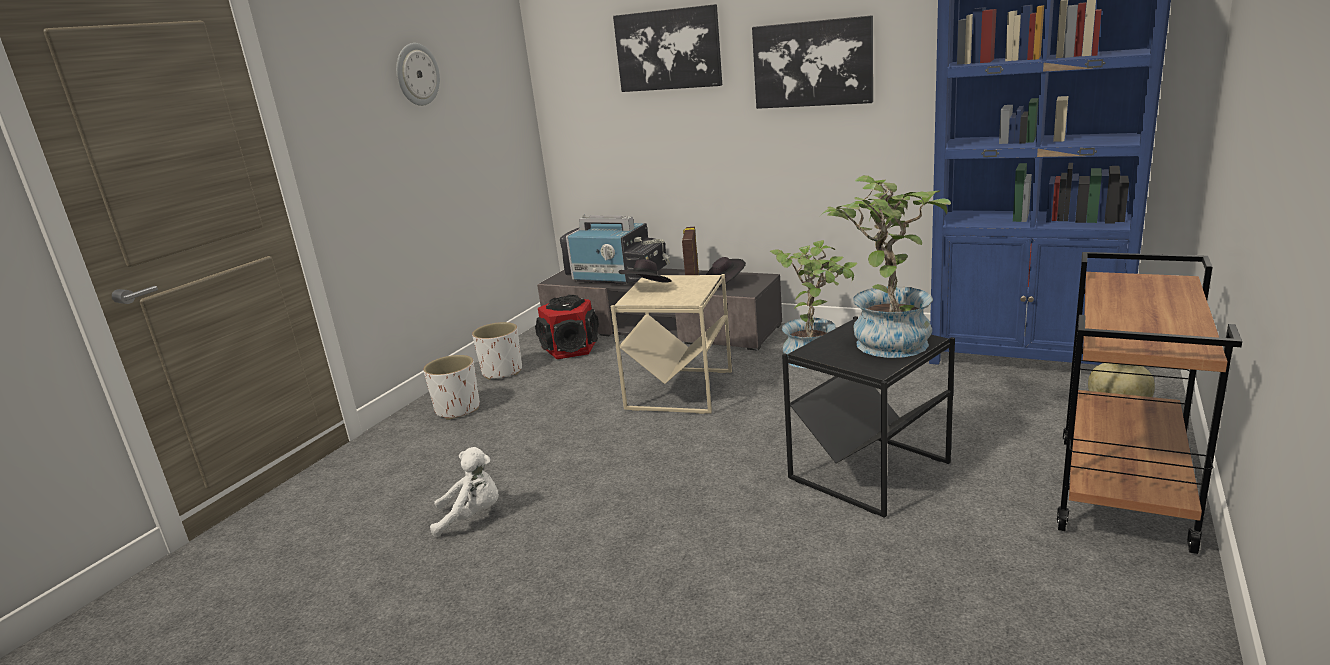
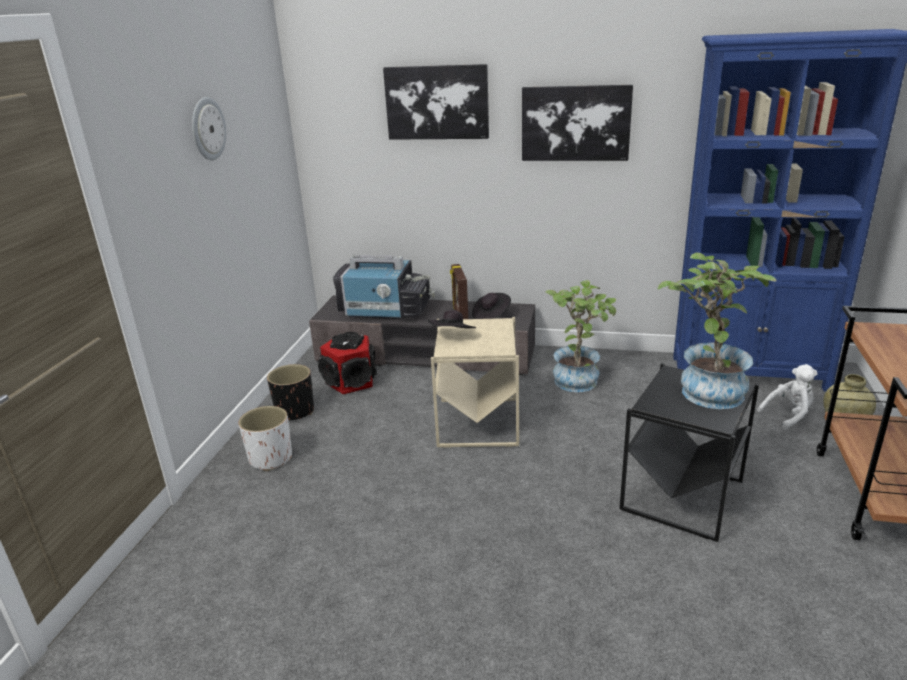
camera: 15 degrees left, 5 degrees up
white plush toy [430,447,499,537] -> white plush toy moved to [757,364,818,430]
white planter [472,322,522,380] -> black planter [267,364,314,420]

